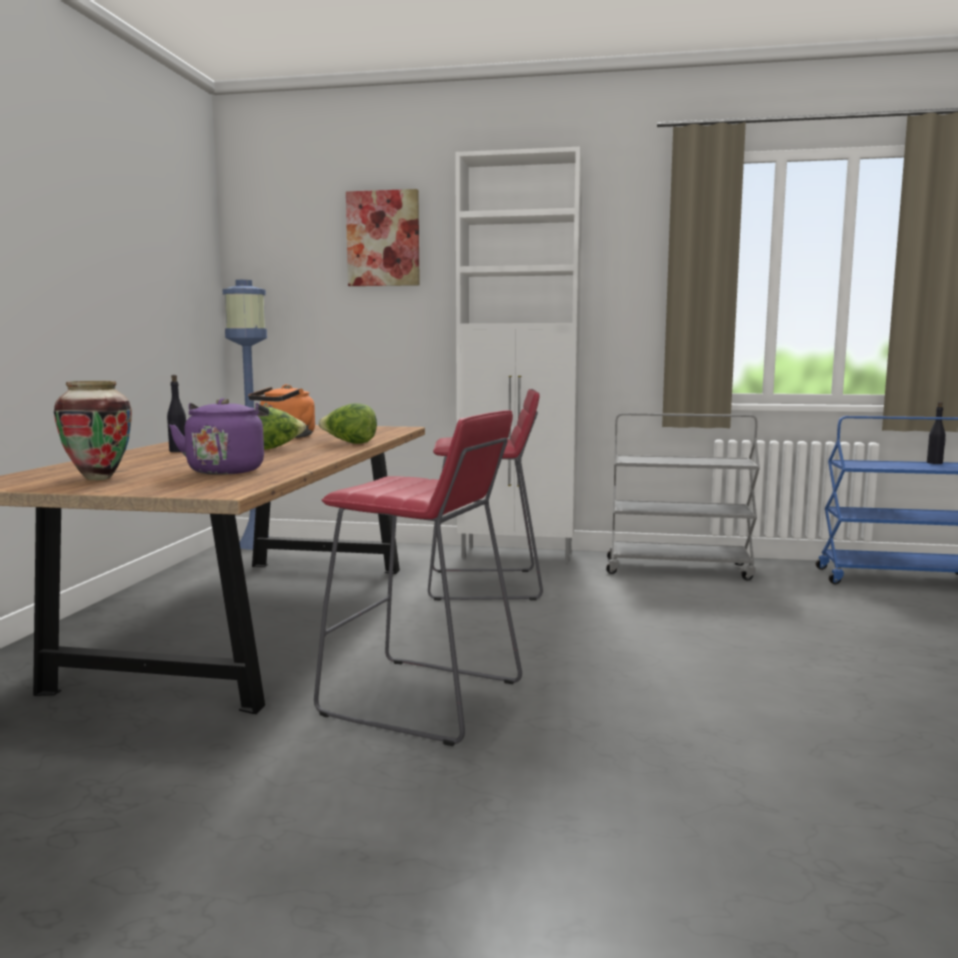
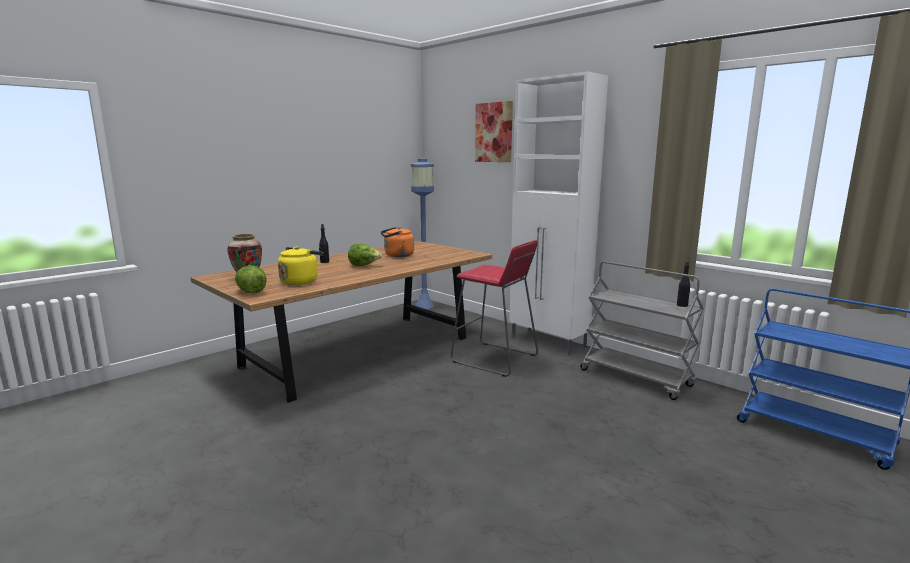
camera: 35 degrees right, 5 degrees up
purple kettle [169,398,269,475] -> yellow kettle [278,246,324,285]
red stool [314,410,522,746] -> none
lettuce [318,403,377,444] -> lettuce moved to [235,265,267,294]
black bottle [927,402,946,464] -> black bottle moved to [677,261,690,307]

